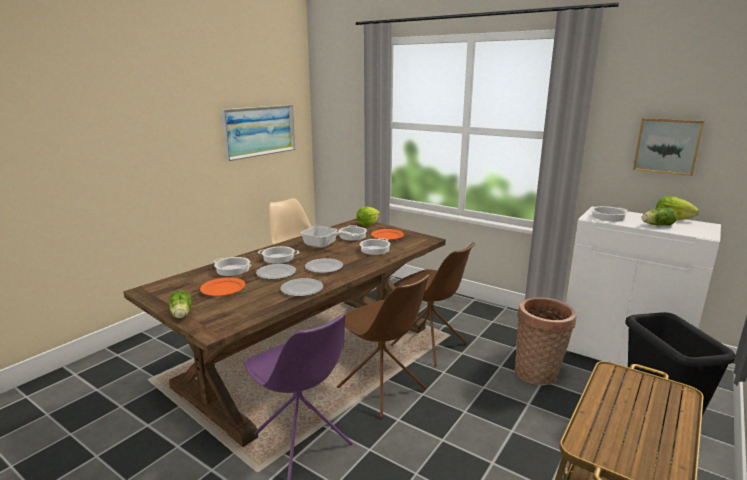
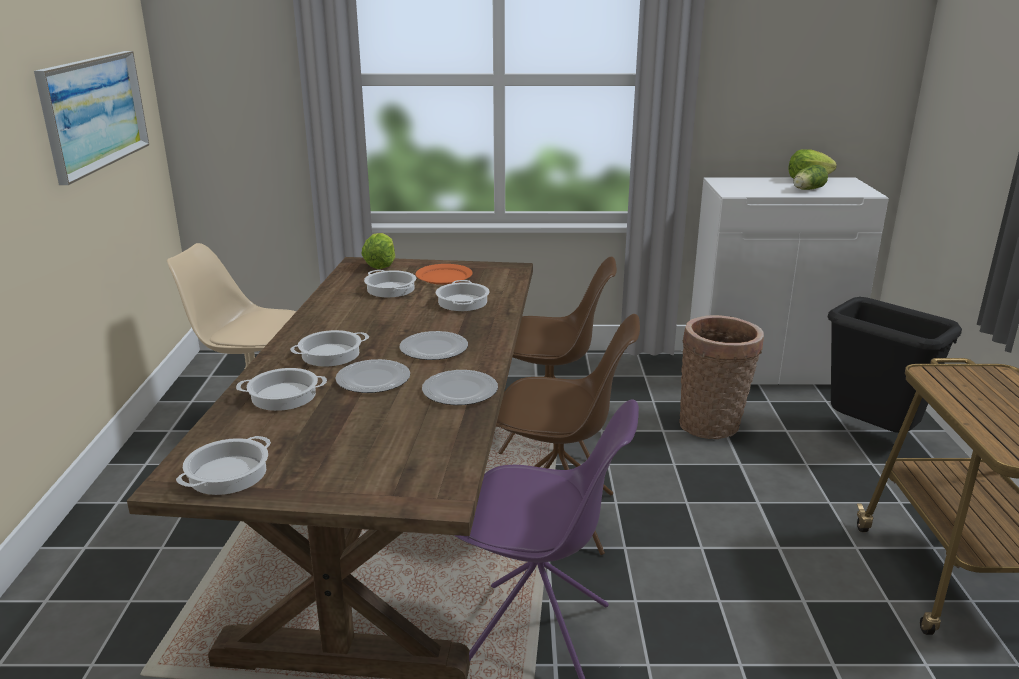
camera: 35 degrees left, 5 degrees up
lettuce [168,290,192,319] -> none
orange plate [200,277,245,296] -> none
frying pan [301,226,354,248] -> none
cooking pot [590,206,628,221] -> cooking pot moved to [176,436,271,495]
picture [633,118,704,176] -> none

